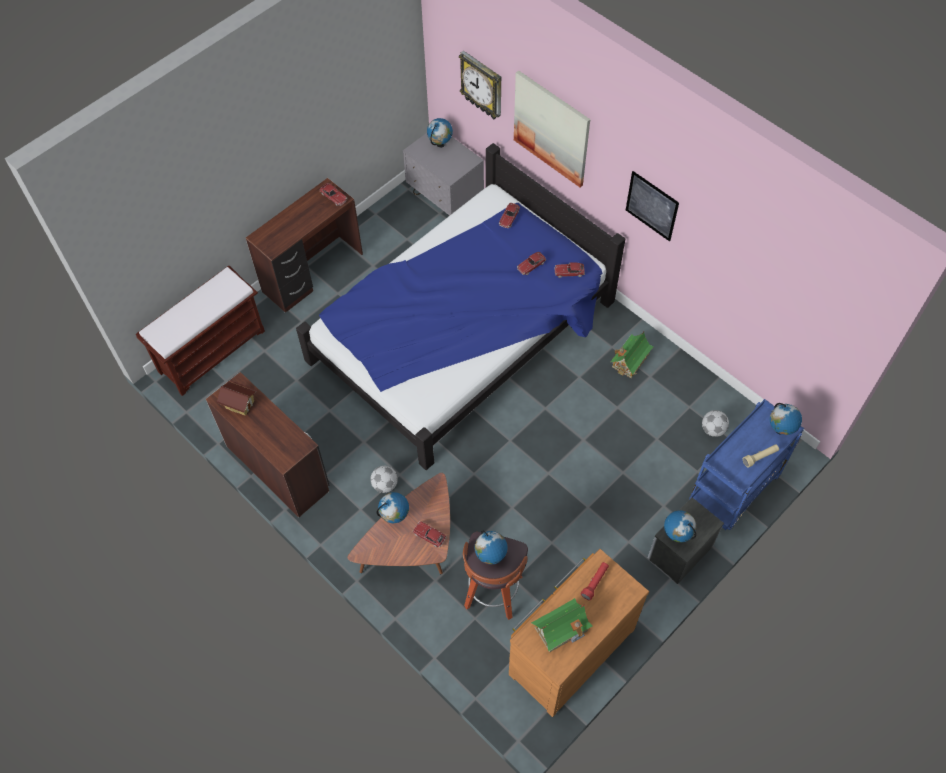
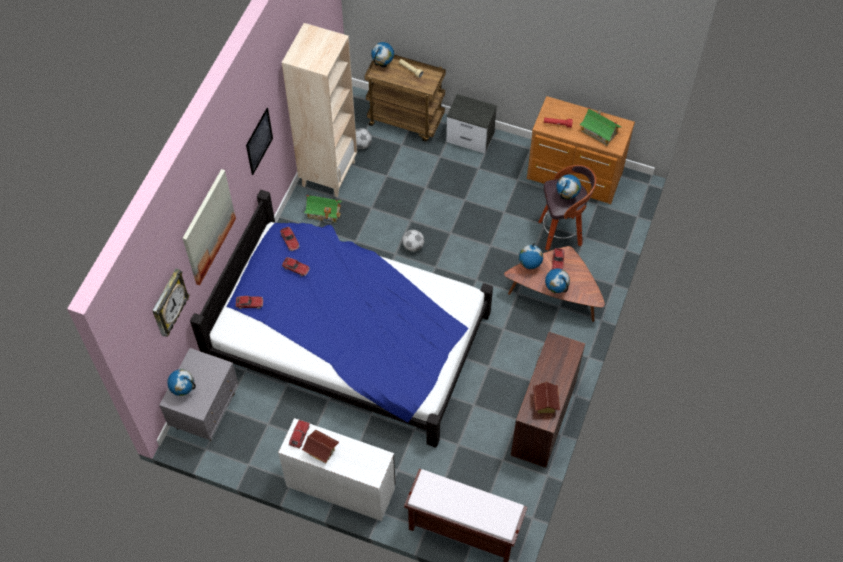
camera: 115 degrees left, 0 degrees up
brown desk [246,178,363,313] -> white desk [278,418,396,521]
football [370,466,398,493] -> football moved to [402,230,424,252]
globe [664,510,696,542] -> globe moved to [519,243,543,269]
blue cart [689,399,804,530] -> brown cart [365,55,446,142]
none -> beige bookcase [282,23,357,197]
none -> toy house [302,429,339,463]

